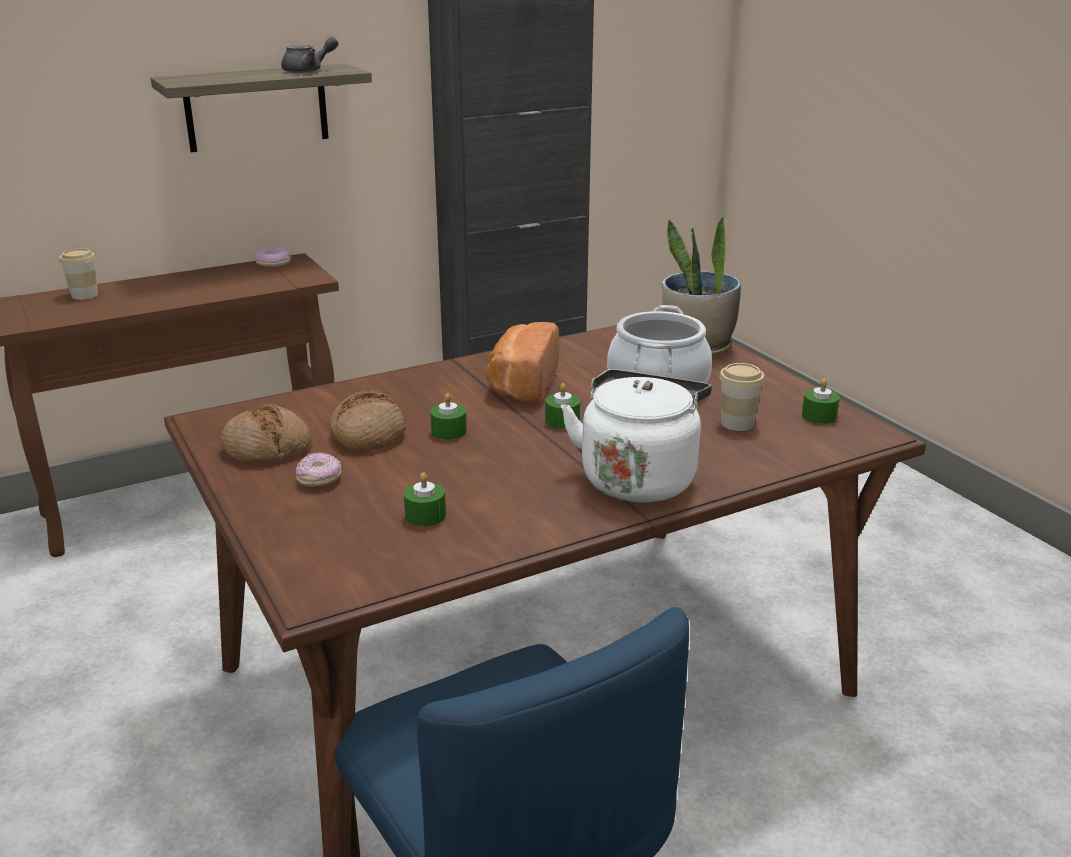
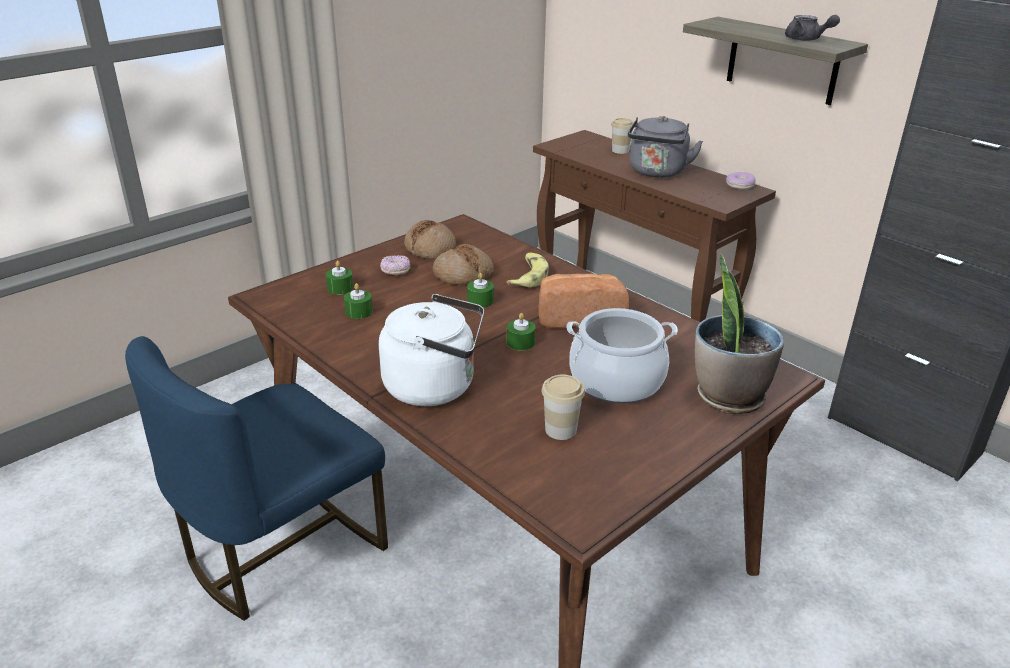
camera: 75 degrees right, 5 degrees up
green candle [802,379,840,424] -> green candle moved to [326,261,353,295]
none -> banana [507,252,549,287]
none -> grey kettle [628,116,703,178]

